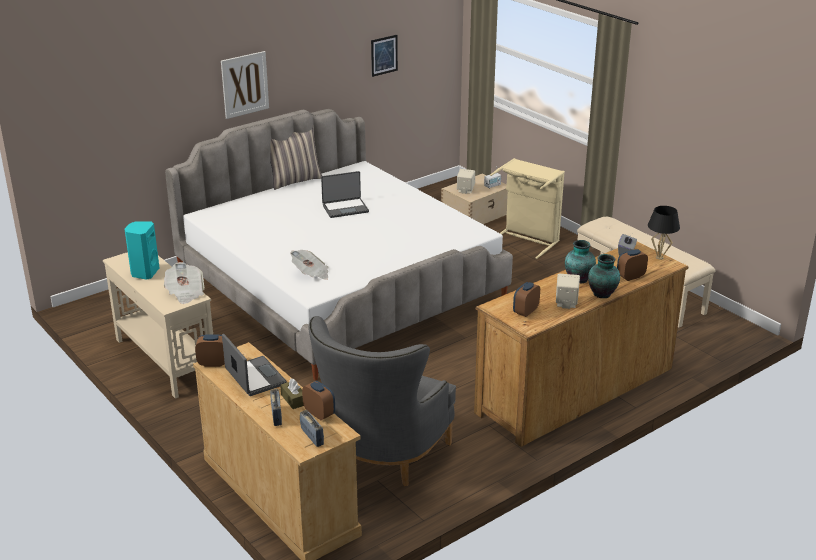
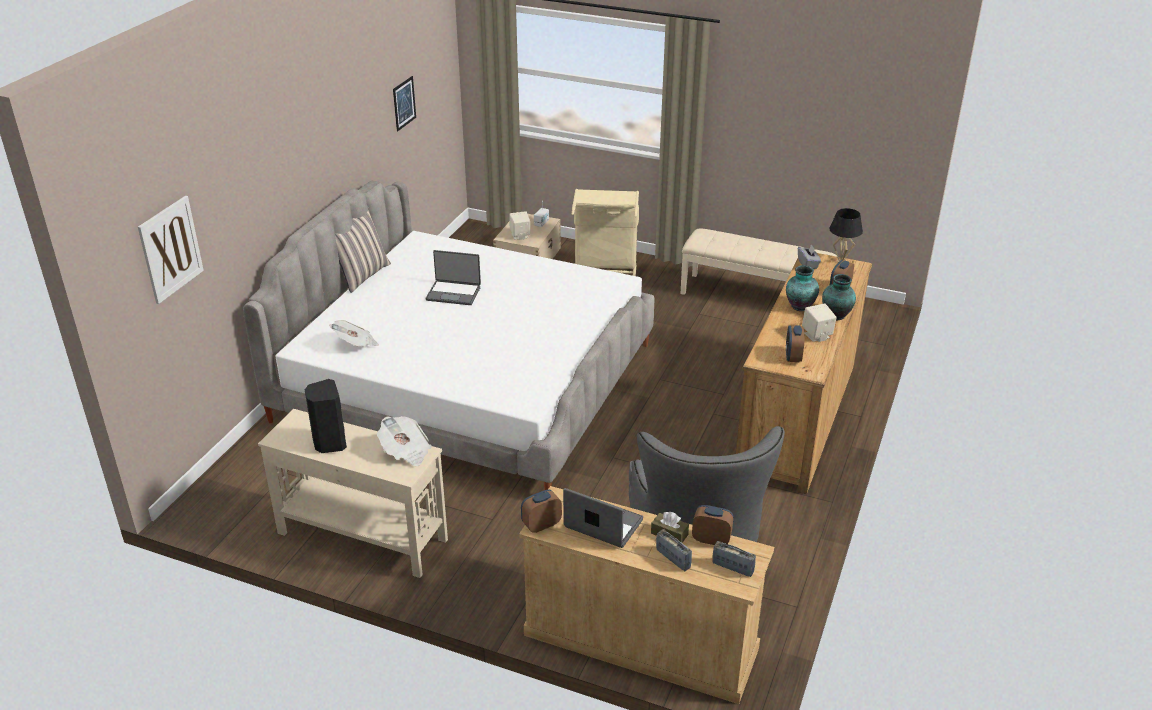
camera: 30 degrees left, 5 degrees up
turquoise speaker [125,221,159,280] -> black speaker [305,379,347,453]
picture [221,51,269,119] -> picture moved to [138,196,204,304]
newspaper [290,250,329,280] -> newspaper moved to [329,320,379,347]
laptop [321,171,369,218] -> laptop turned 60 degrees clockwise [426,250,481,305]

